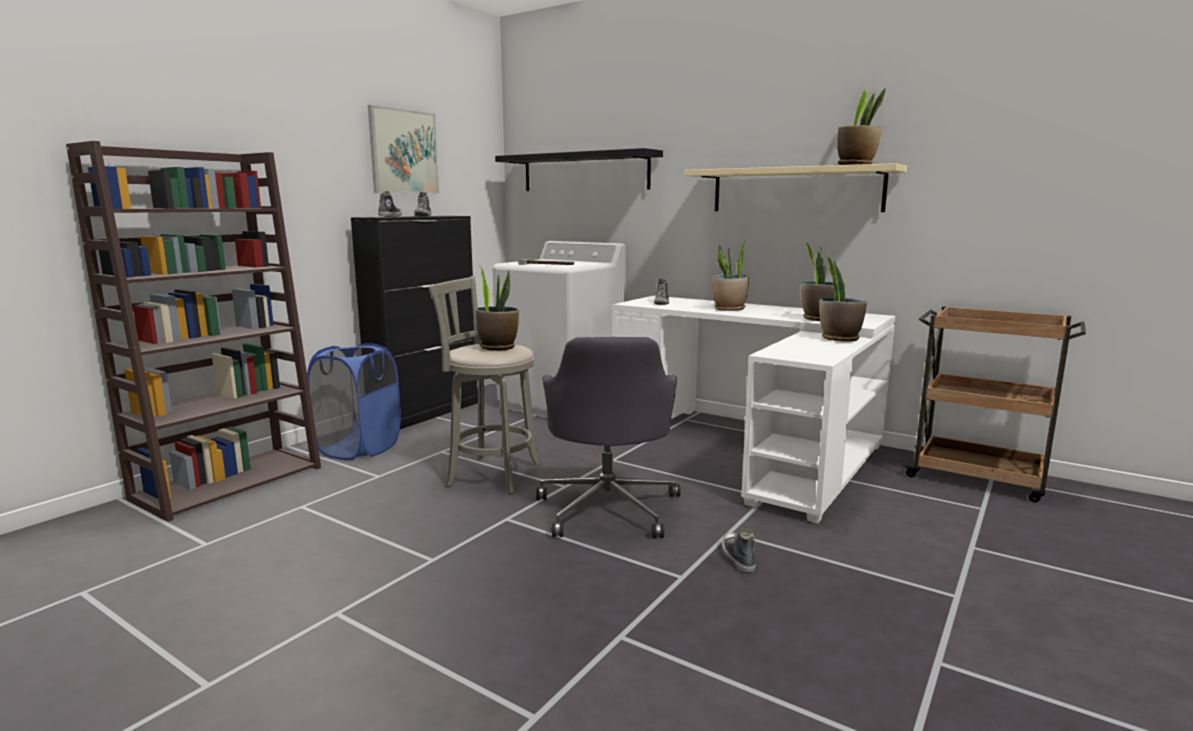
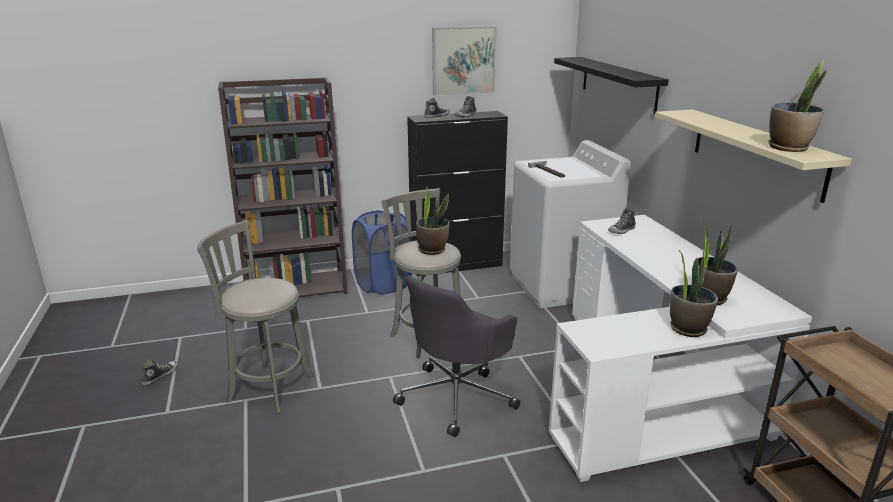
camera: 40 degrees right, 10 degrees up
potted plant [712,240,749,311] -> none
shoe [722,527,756,572] -> shoe moved to [141,359,178,386]
none -> grey stool [197,220,314,414]

